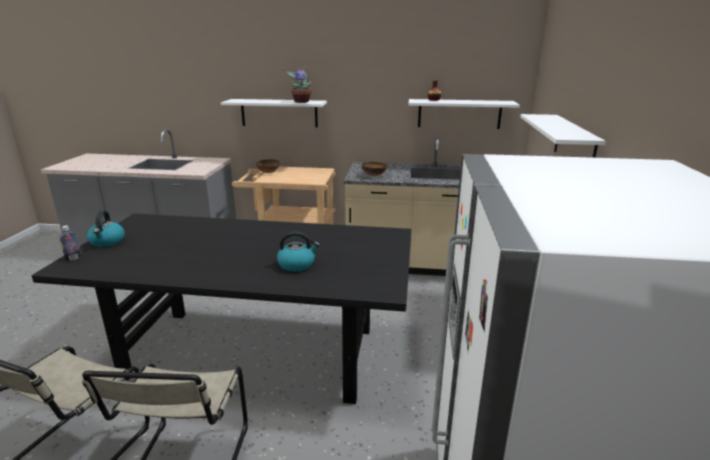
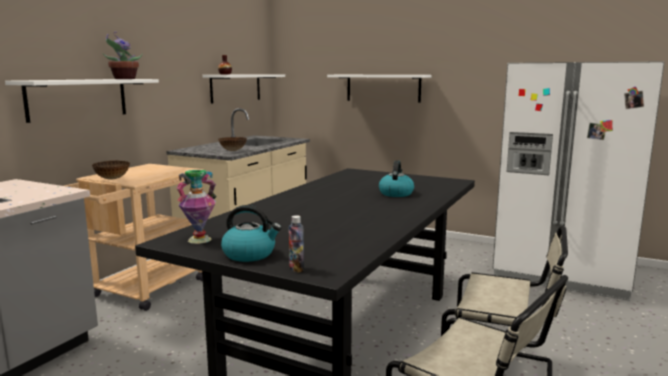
camera: 70 degrees left, 10 degrees down
none -> vase [176,170,216,244]

